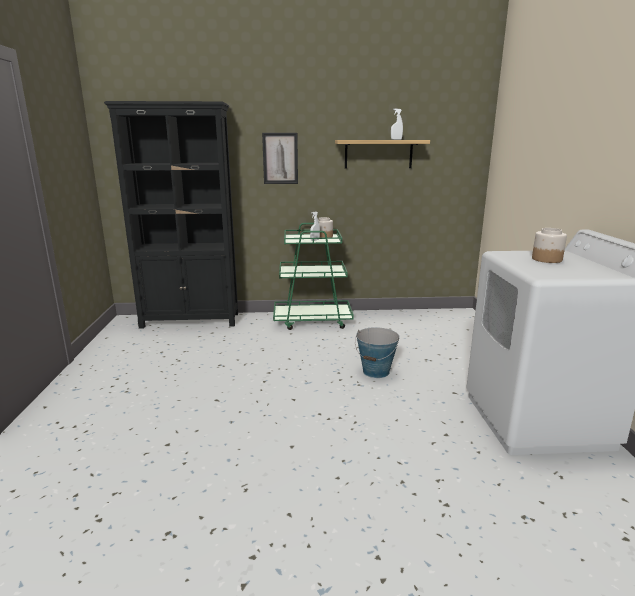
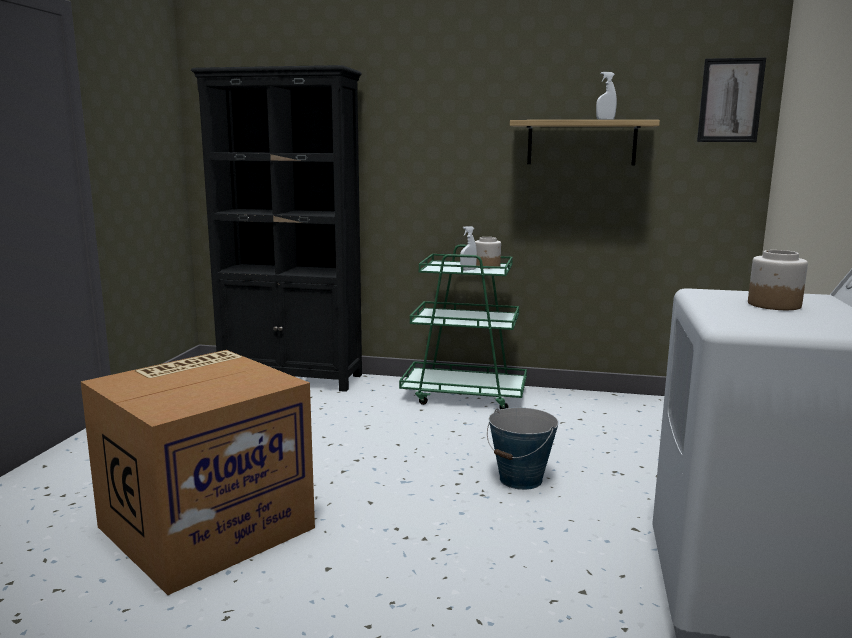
camera: 15 degrees right, 5 degrees down
picture [262,133,298,184] -> picture moved to [697,57,766,142]
none -> cardboard box [81,350,315,595]

